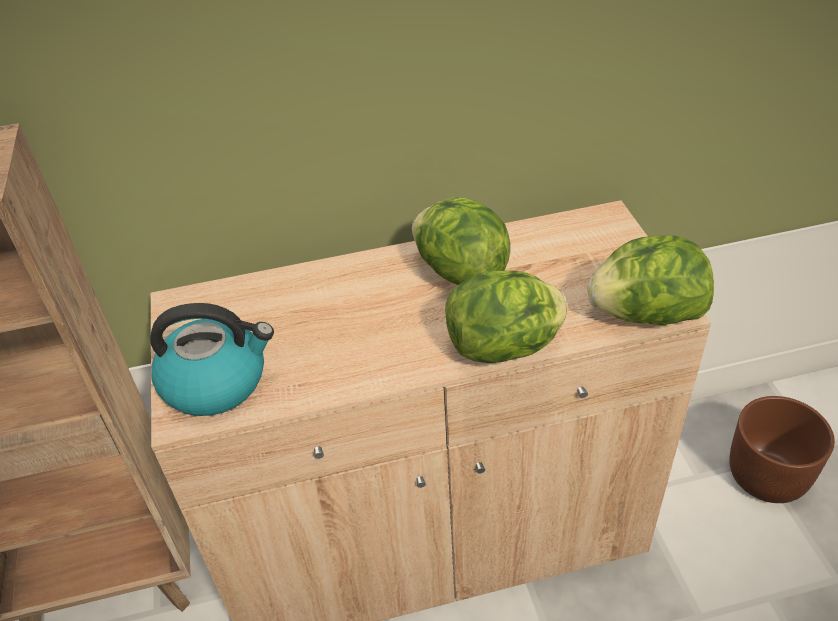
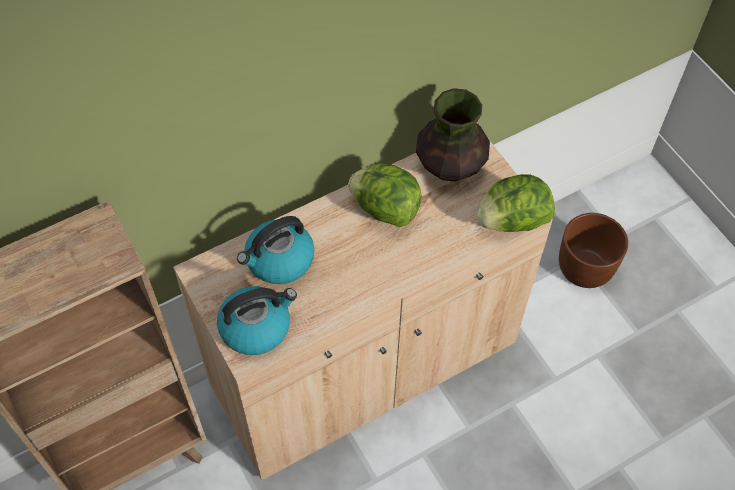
camera: 20 degrees left, 15 degrees up
lettuce [445,271,567,363] -> none
none -> kettle [237,216,315,284]
none -> vase [416,88,490,182]

